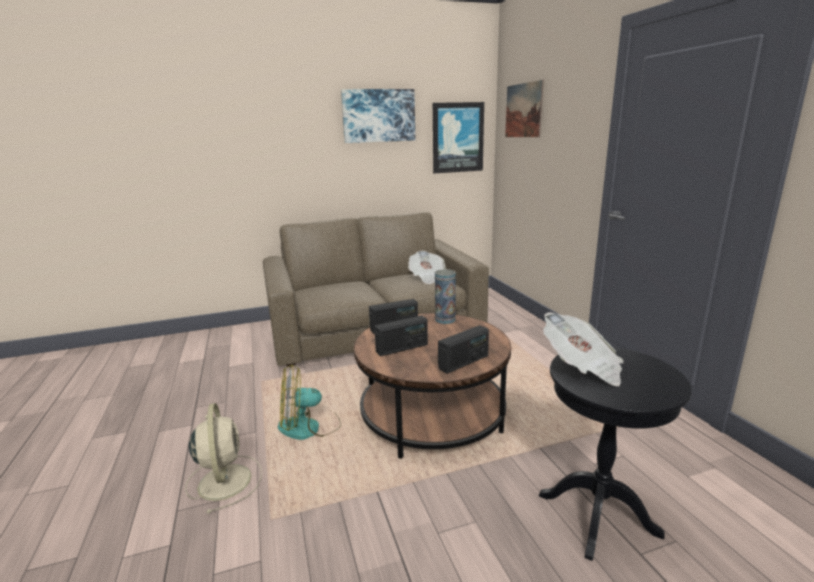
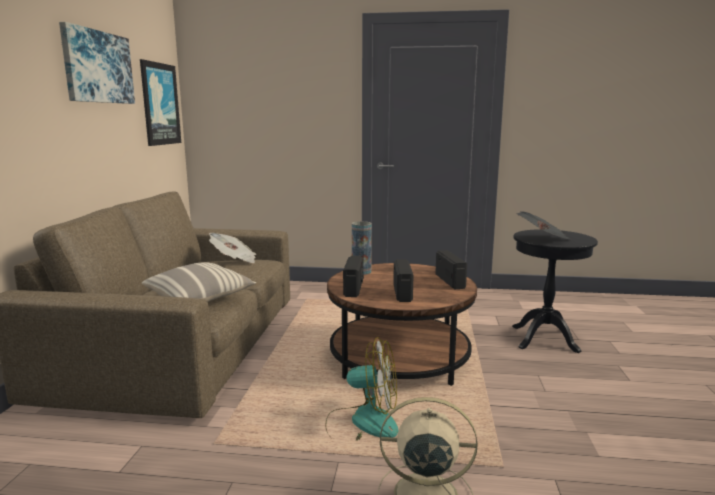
camera: 65 degrees left, 5 degrees down
fan [278,365,341,440] -> fan turned 90 degrees counterclockwise [326,337,398,441]
picture [505,80,544,137] -> none
none -> pillow [142,262,256,302]

